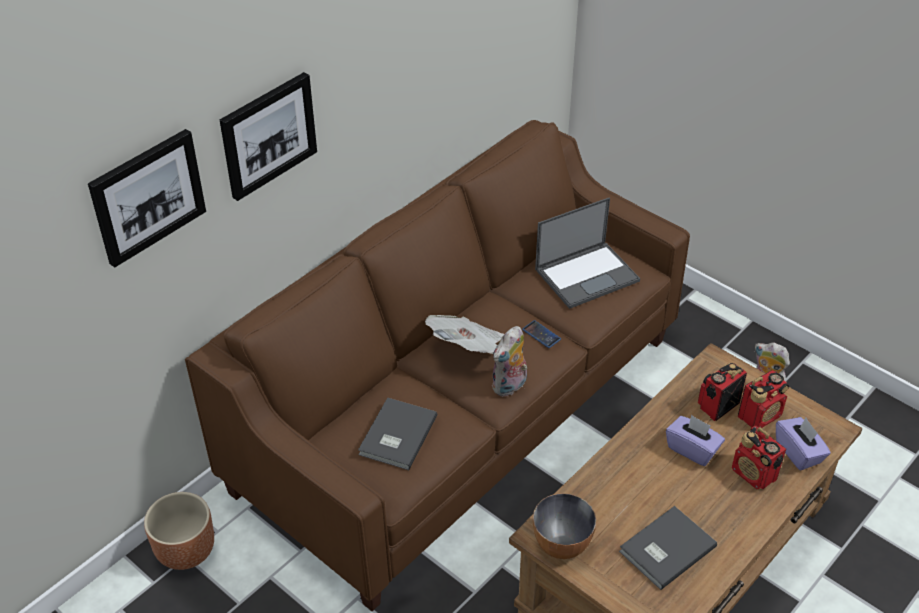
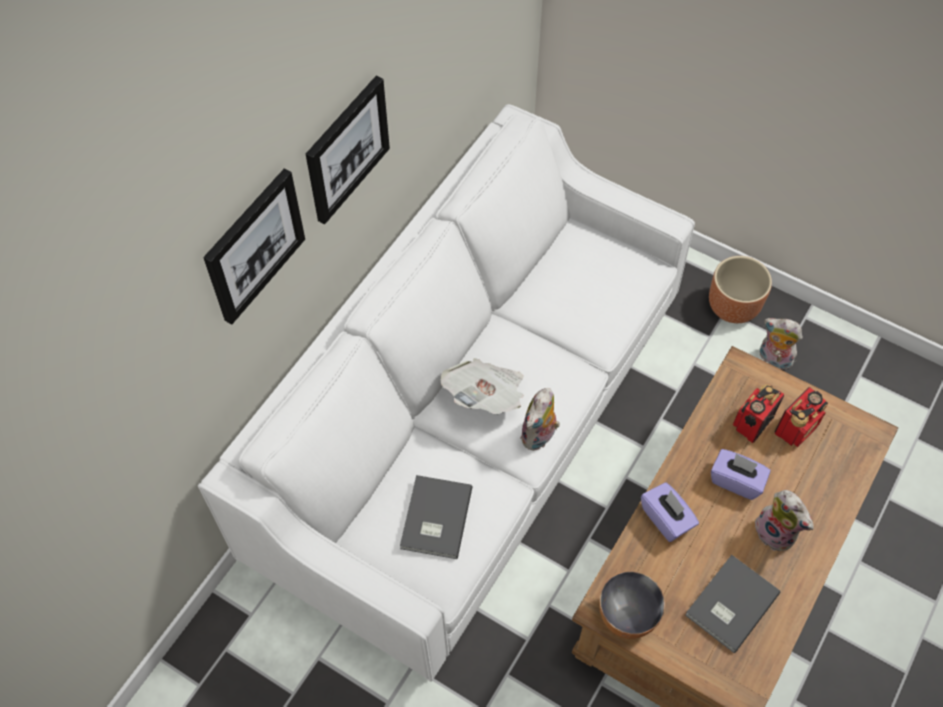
camera: 10 degrees left, 15 degrees up
picture [88,129,206,268] -> picture moved to [306,76,390,224]
brown planter [144,492,214,570] -> brown planter moved to [709,256,772,323]
brown sofa [185,120,690,611] -> white sofa [198,104,695,682]
phone [522,320,561,348] -> none
laptop [535,197,640,309] -> none
radio [732,425,786,489] -> none
purple tissue box [776,417,831,471] -> purple tissue box moved to [641,482,699,542]
none -> plush toy [755,490,814,551]

